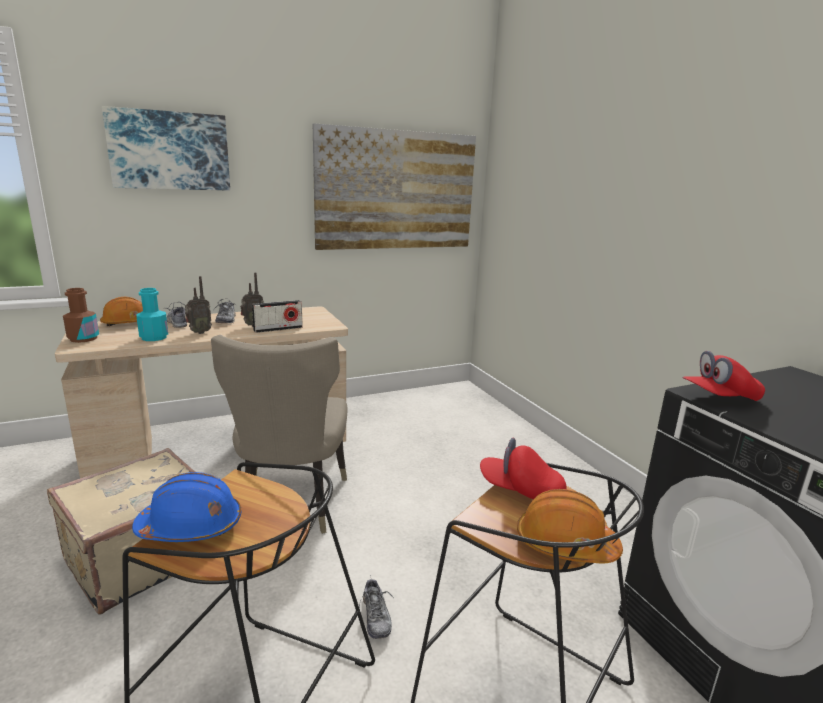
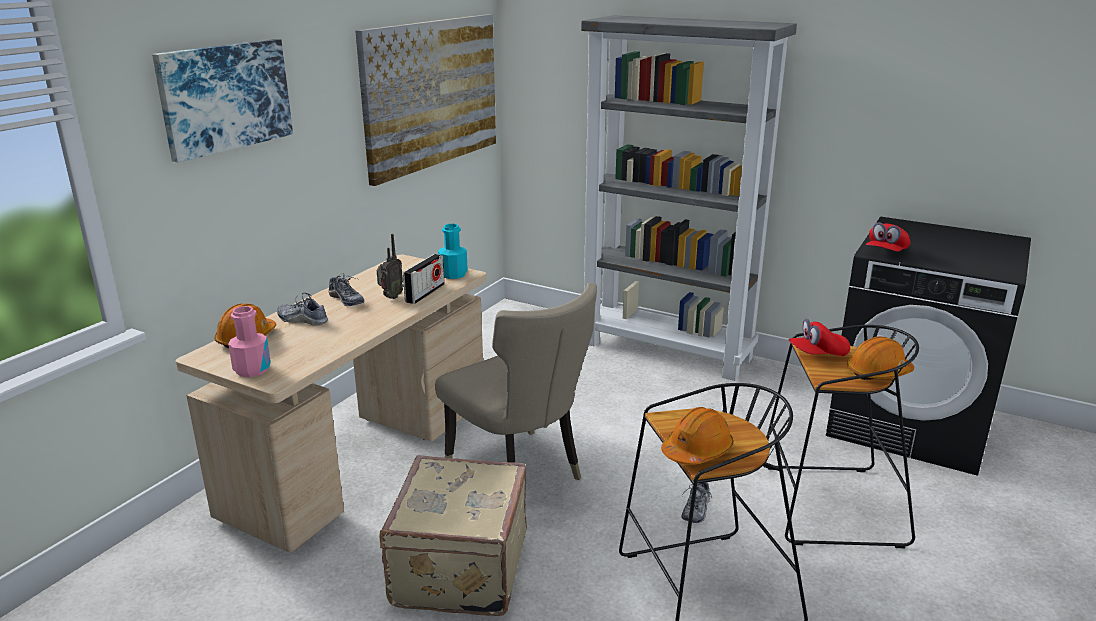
camera: 35 degrees left, 5 degrees up
brown bottle [63,288,99,343] -> pink bottle [228,306,271,377]
blue hard hat [132,472,241,542] -> orange hard hat [661,407,733,465]
turquoise bottle [136,288,168,341] -> turquoise bottle moved to [438,224,468,279]
radio [185,276,212,334] -> none
shoe [359,575,394,639] -> shoe turned 75 degrees clockwise [681,482,712,523]
none -> grey bookcase [581,15,797,381]

